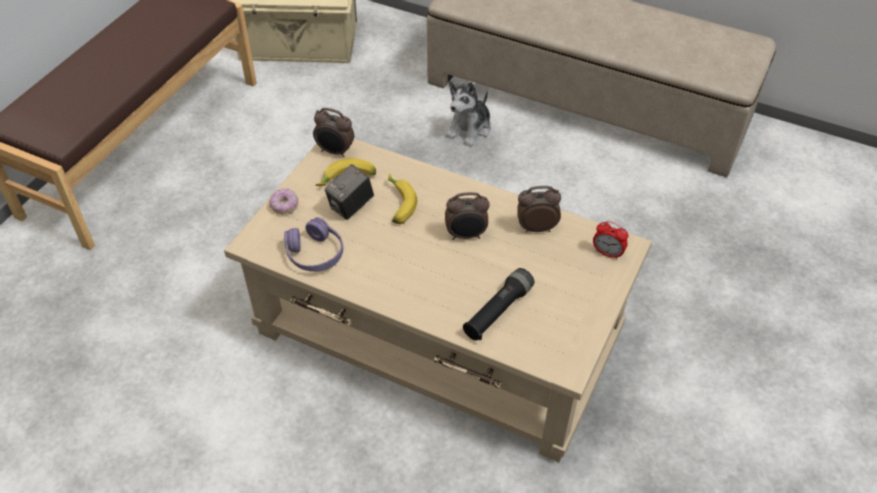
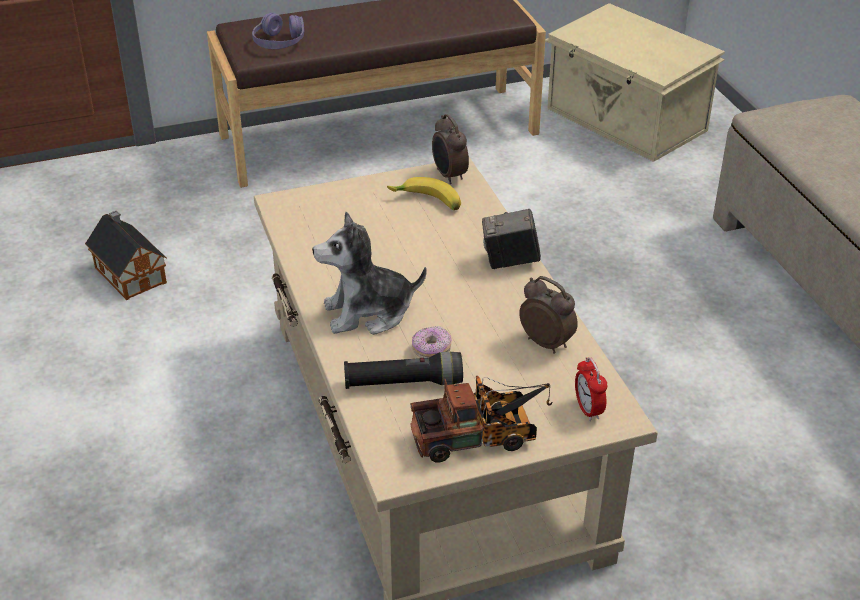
camera: 45 degrees right, 10 degrees down
donut [270,188,299,214] -> donut moved to [412,326,452,358]
purple headphones [284,217,343,272] -> purple headphones moved to [252,13,305,49]
camera [325,164,374,220] -> camera moved to [482,209,541,269]
banana [388,173,417,224] -> none
alarm clock [445,192,490,240] -> none
plush toy [446,81,491,147] -> plush toy moved to [312,212,427,335]
none -> toy house [85,210,167,300]
none -> toy truck [410,376,552,463]

